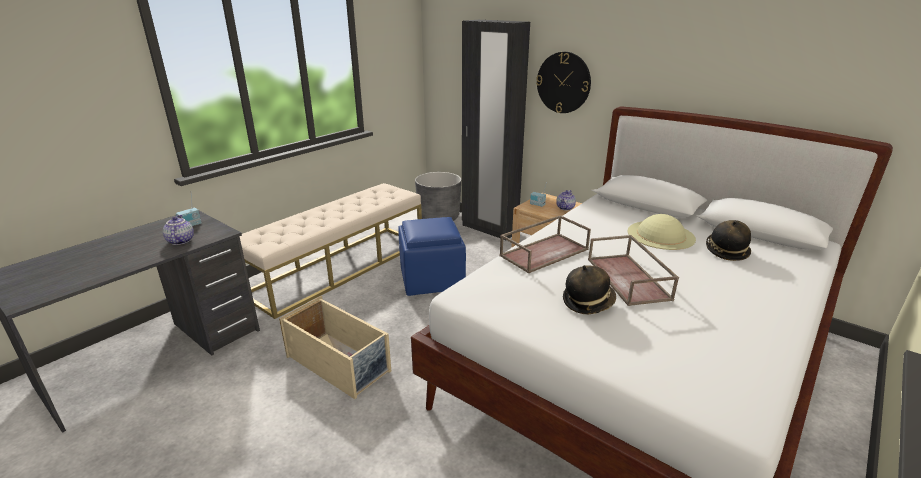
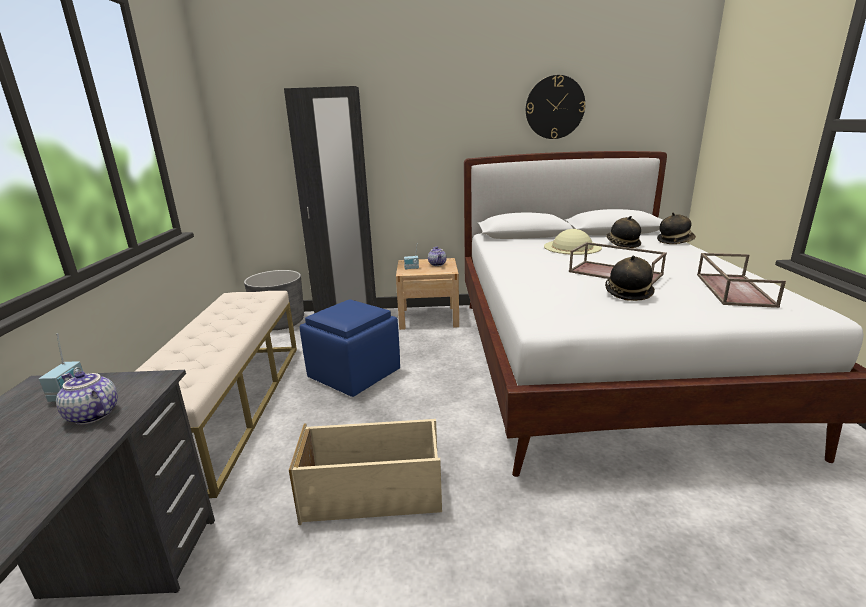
camera: 40 degrees left, 5 degrees down
brown tray [499,215,591,273] -> brown tray moved to [697,253,786,308]
wall clock [536,52,591,113] -> wall clock moved to [526,75,585,139]
none -> hat [657,212,696,244]

